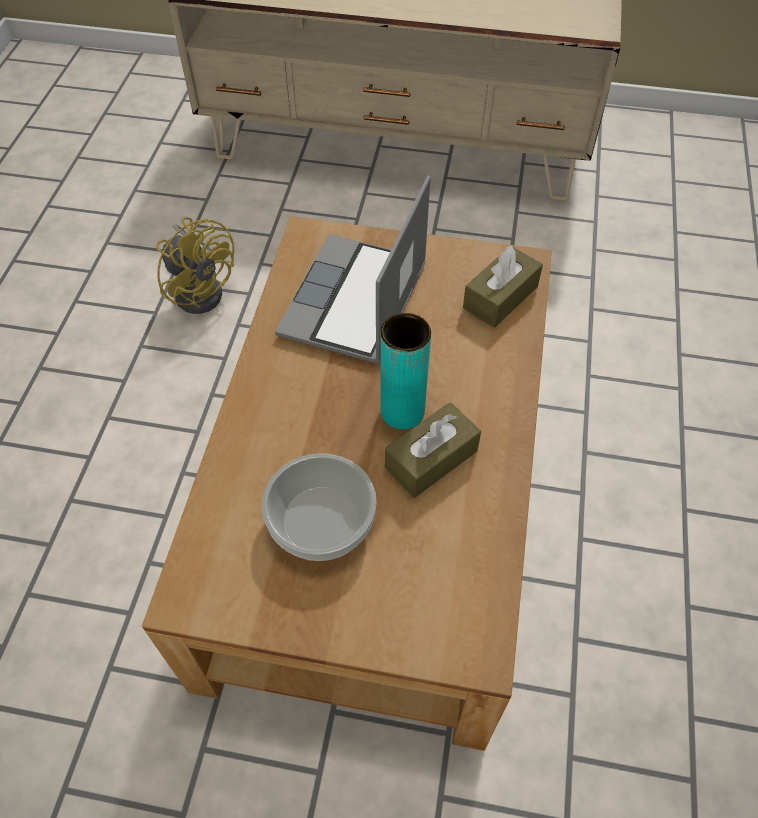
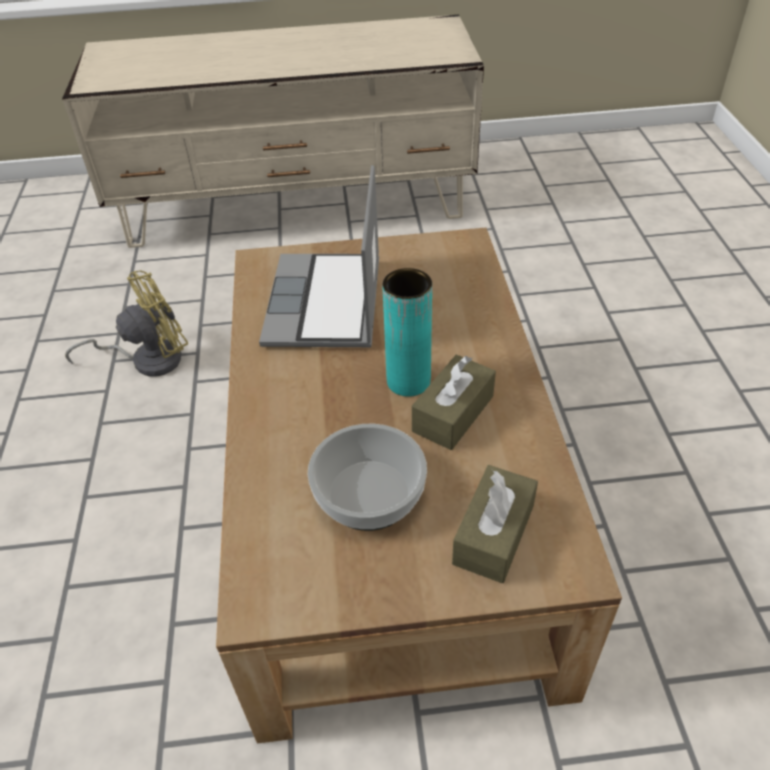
camera: 15 degrees left, 10 degrees down
yellow fan [156,217,235,314] -> yellow fan turned 60 degrees counterclockwise [65,271,188,377]
brown tissue box [463,246,543,328] -> brown tissue box moved to [452,465,538,584]

